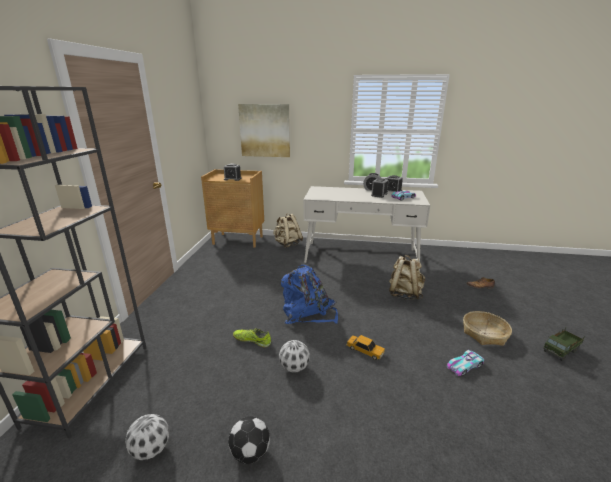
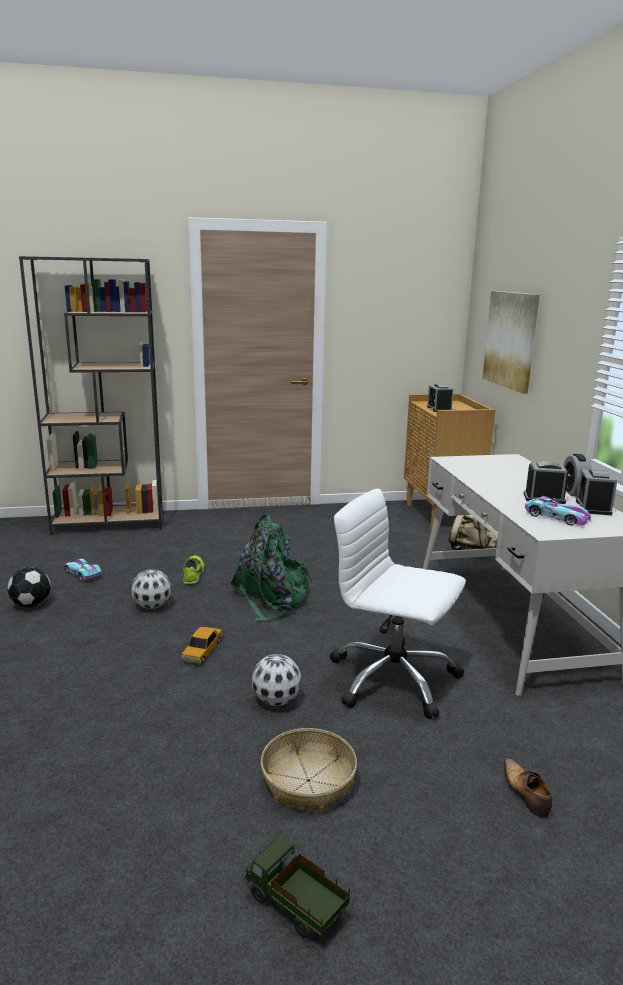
camera: 70 degrees right, 5 degrees down
football [125,414,169,460] -> football moved to [252,654,301,706]
blue backpack [281,265,338,324] -> green backpack [231,514,313,621]
beige backpack [389,255,425,300] -> white office chair [330,489,466,719]
toy car [447,350,484,376] -> toy car moved to [64,558,102,581]

